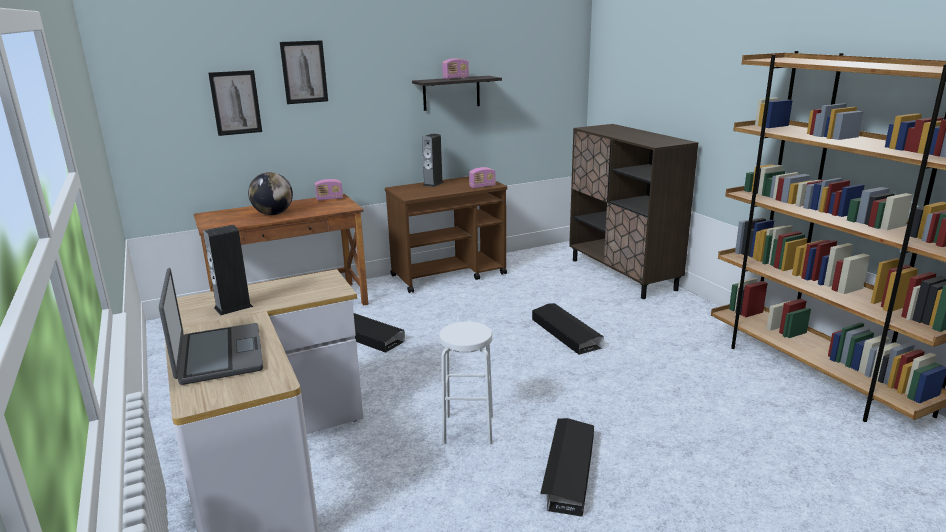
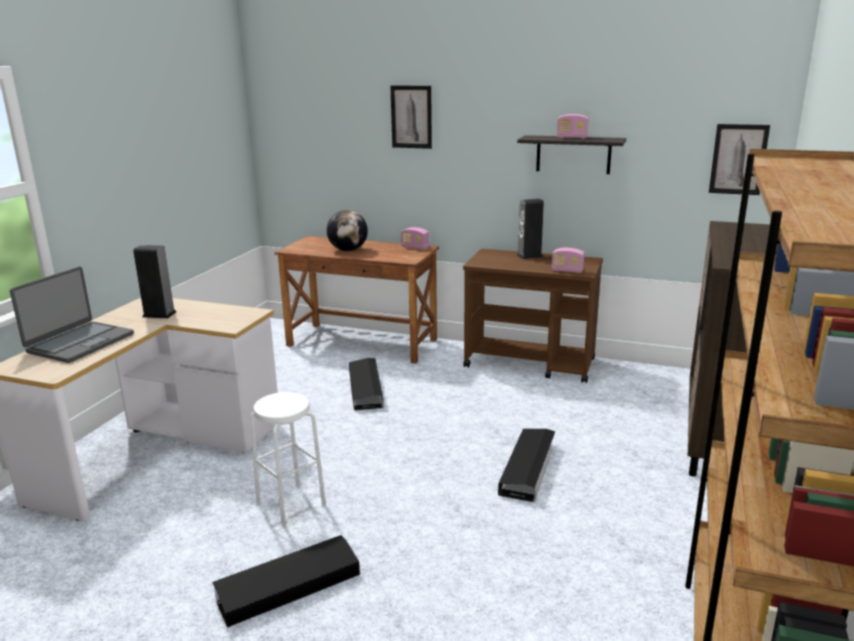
camera: 45 degrees right, 0 degrees up
picture [208,70,262,136] -> picture moved to [709,124,770,195]

